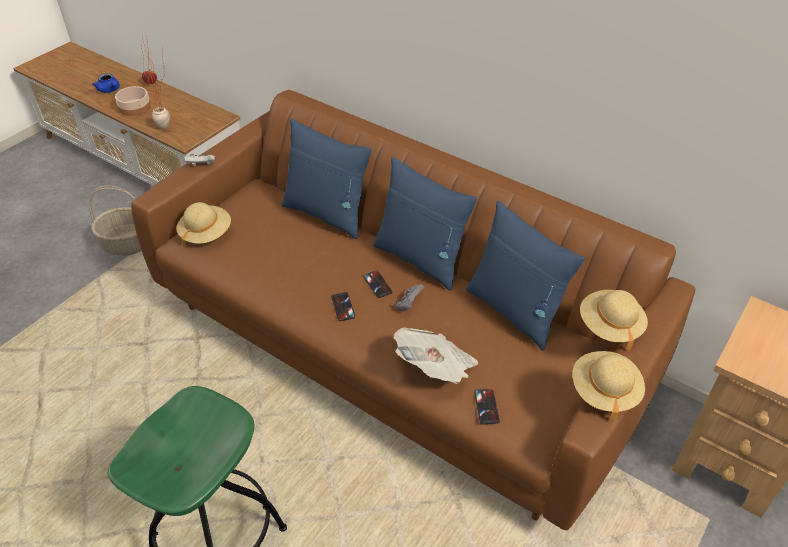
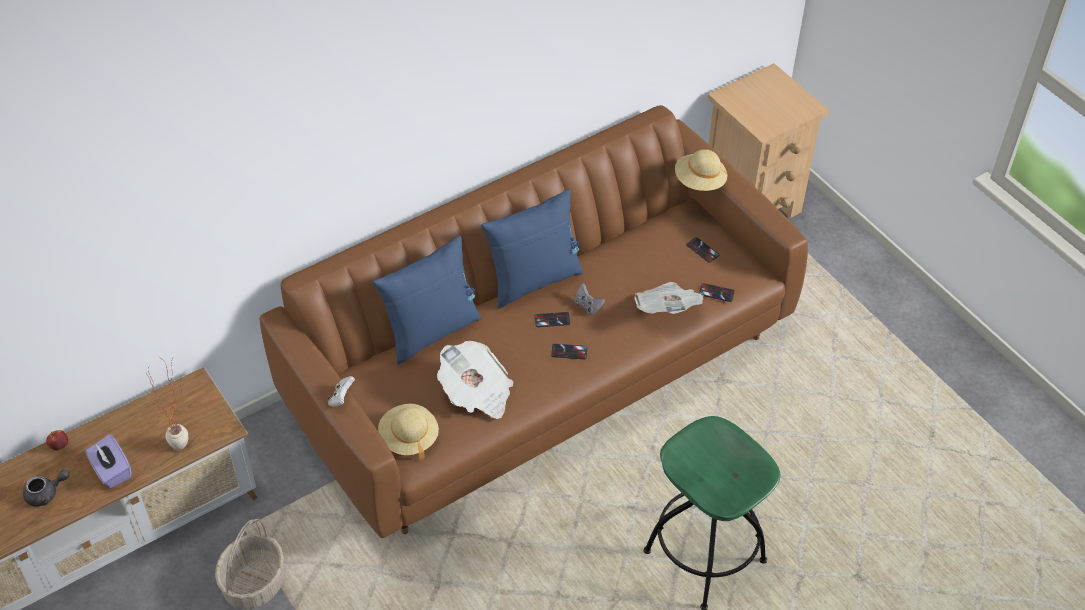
camera: 70 degrees left, 5 degrees up
blue teapot [92,73,120,93] -> grey teapot [23,470,69,506]
bowl [115,86,151,116] -> purple tissue box [85,434,131,488]
blue pillow [466,201,585,350] -> none
beige hat [572,351,645,422] -> none
none -> newspaper [437,341,514,419]
none -> phone [686,237,719,263]

